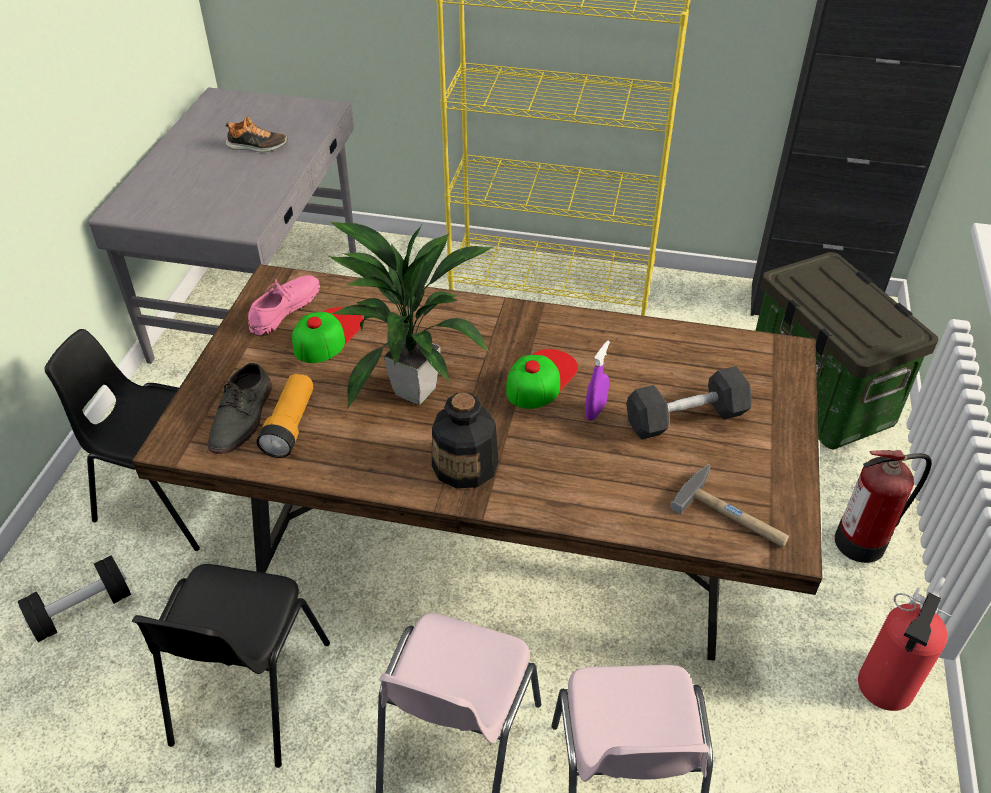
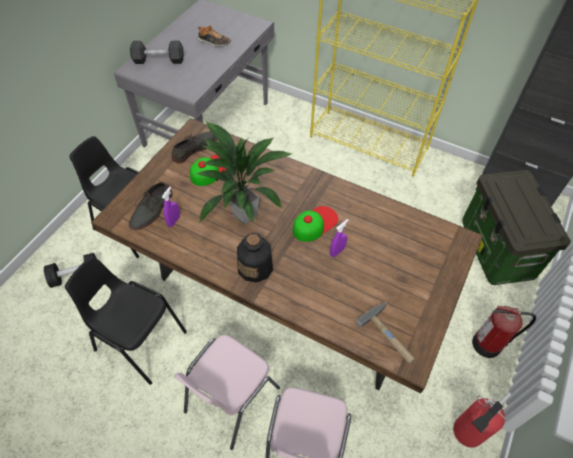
camera: 15 degrees right, 10 degrees up
black chair [132,564,330,768] -> black chair turned 90 degrees clockwise [65,256,187,385]
pink shoe [248,275,320,336] -> grey shoe [172,132,217,163]
flashlight [256,374,313,458] -> purple spray bottle [162,186,180,227]
grey dumbbell [626,366,752,440] -> grey dumbbell moved to [130,41,184,64]

